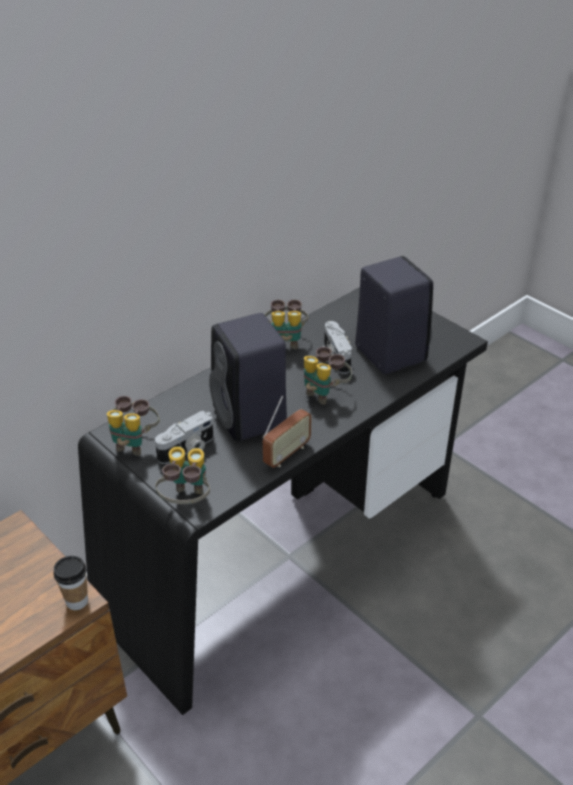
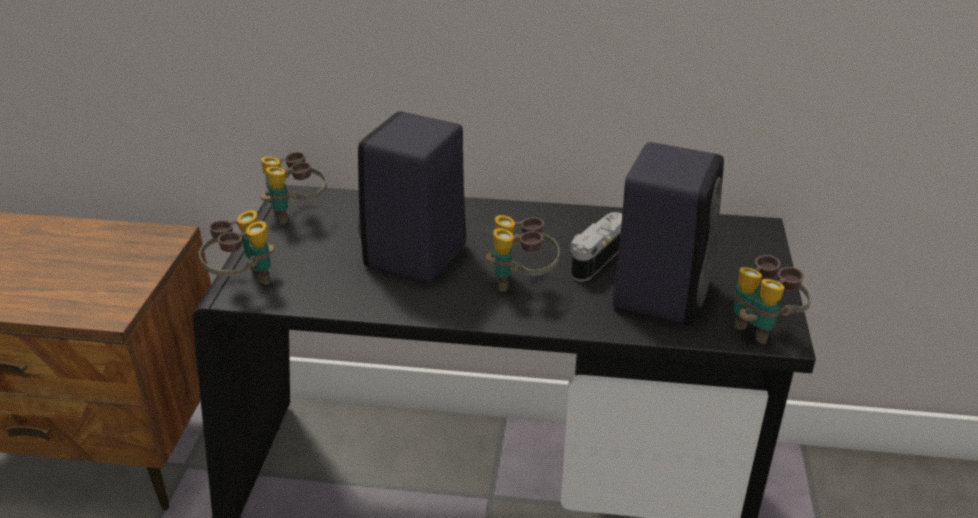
camera: 50 degrees right, 5 degrees down
cup [53,556,88,610] -> none
camera [155,411,214,464] -> none
radio [263,396,312,468] -> none
binoculars [265,299,308,349] -> binoculars moved to [734,255,811,344]

